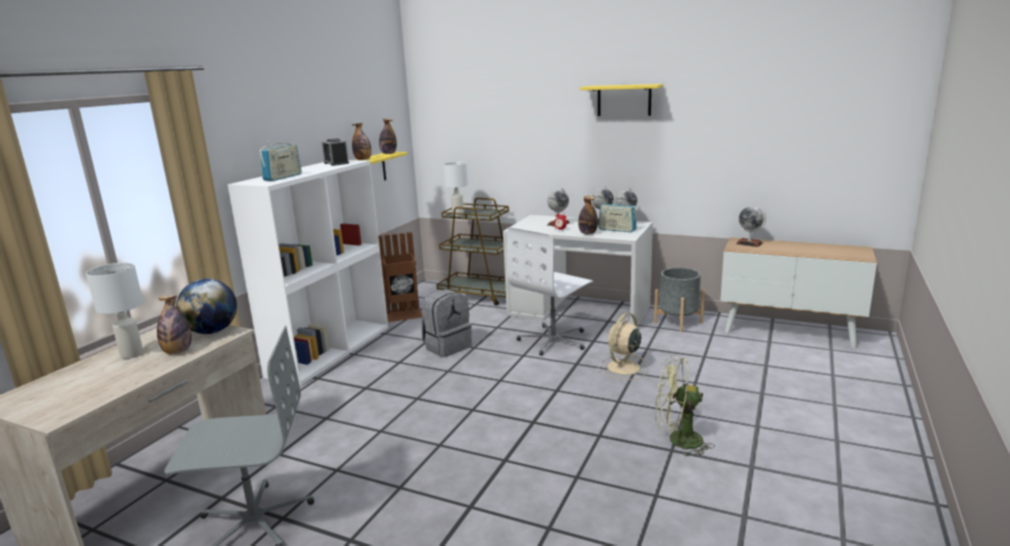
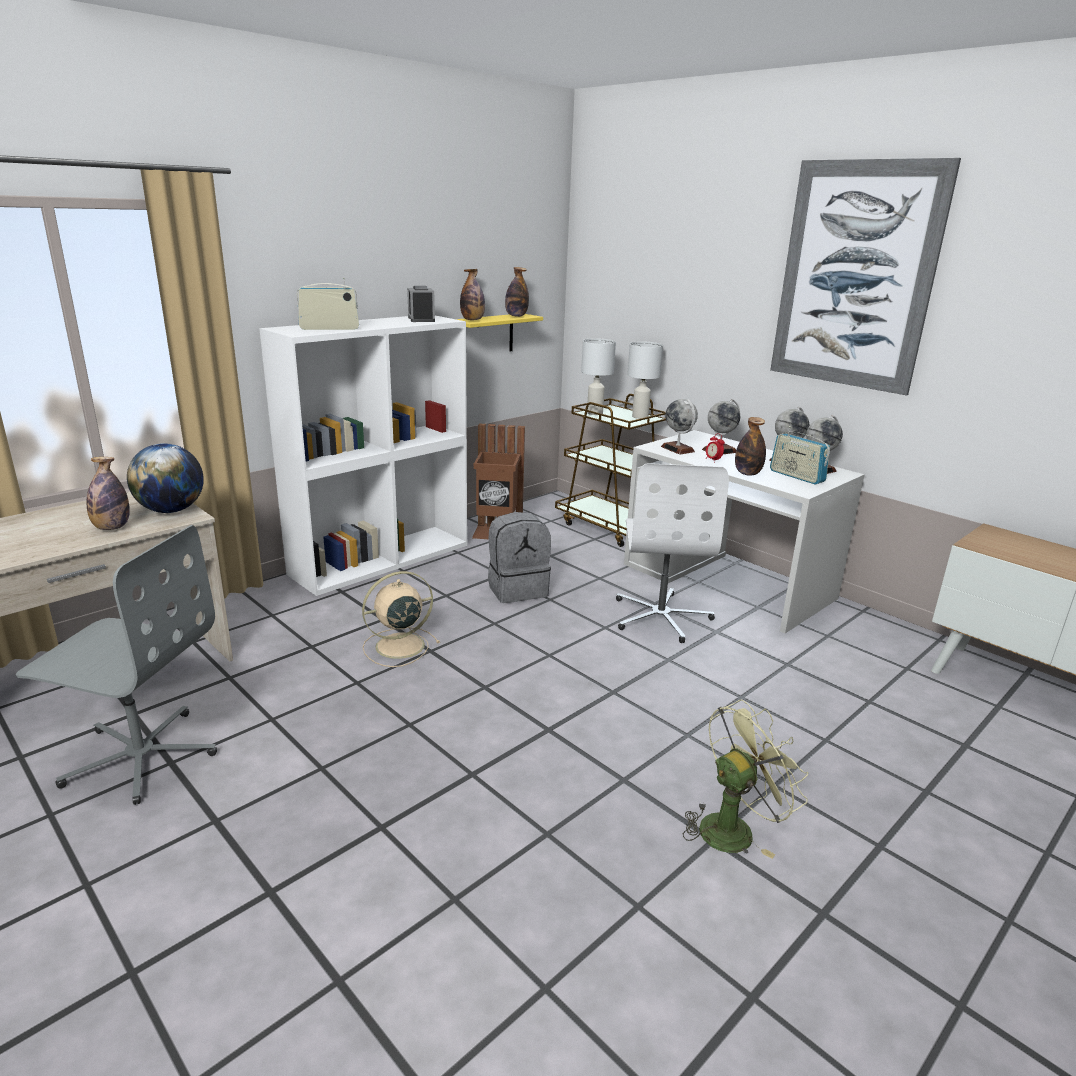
camera: 20 degrees right, 5 degrees up
white table lamp [86,262,143,359] -> white table lamp moved to [627,341,663,419]
radio [260,141,302,181] -> radio turned 150 degrees counterclockwise [297,278,359,330]
white office chair [507,227,593,356] -> white office chair turned 60 degrees counterclockwise [616,463,729,643]
yellow shelf [580,84,663,116] -> picture [770,158,961,395]
beige fan [598,313,647,380] -> beige fan moved to [362,571,440,667]
grey planter [654,268,705,332] -> none
green fan [655,356,715,457] -> green fan turned 120 degrees clockwise [683,700,808,859]
globe [736,206,766,247] -> globe moved to [661,399,698,455]

